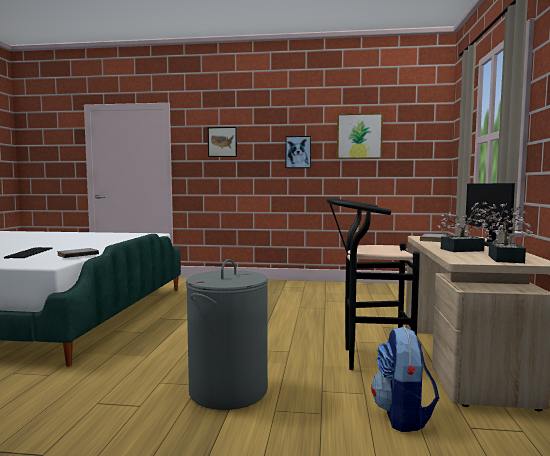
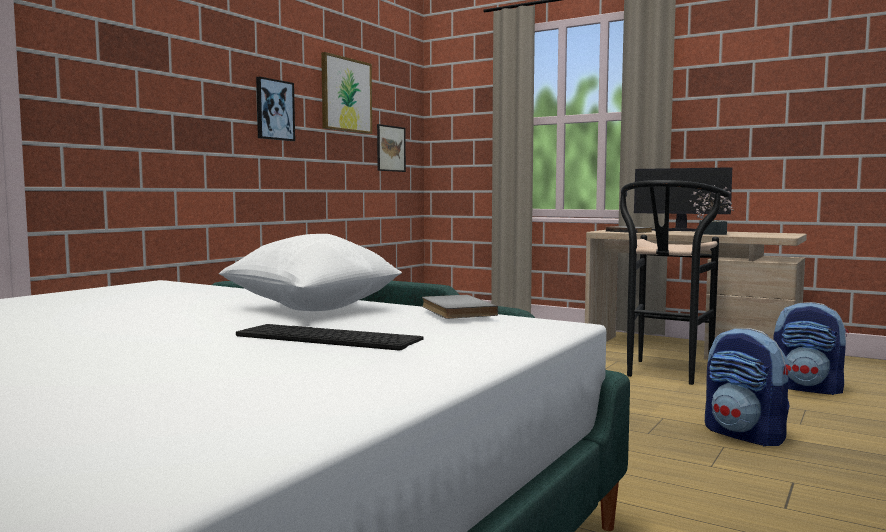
camera: 65 degrees left, 0 degrees up
grey laundry basket [186,259,268,410] -> backpack [705,328,791,447]
picture [208,127,237,157] -> picture moved to [377,124,406,172]
potted plant [478,203,535,263] -> none
none -> white pillow [219,234,402,311]

